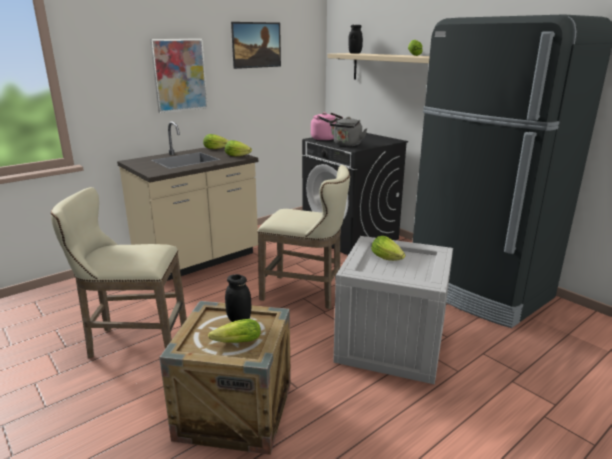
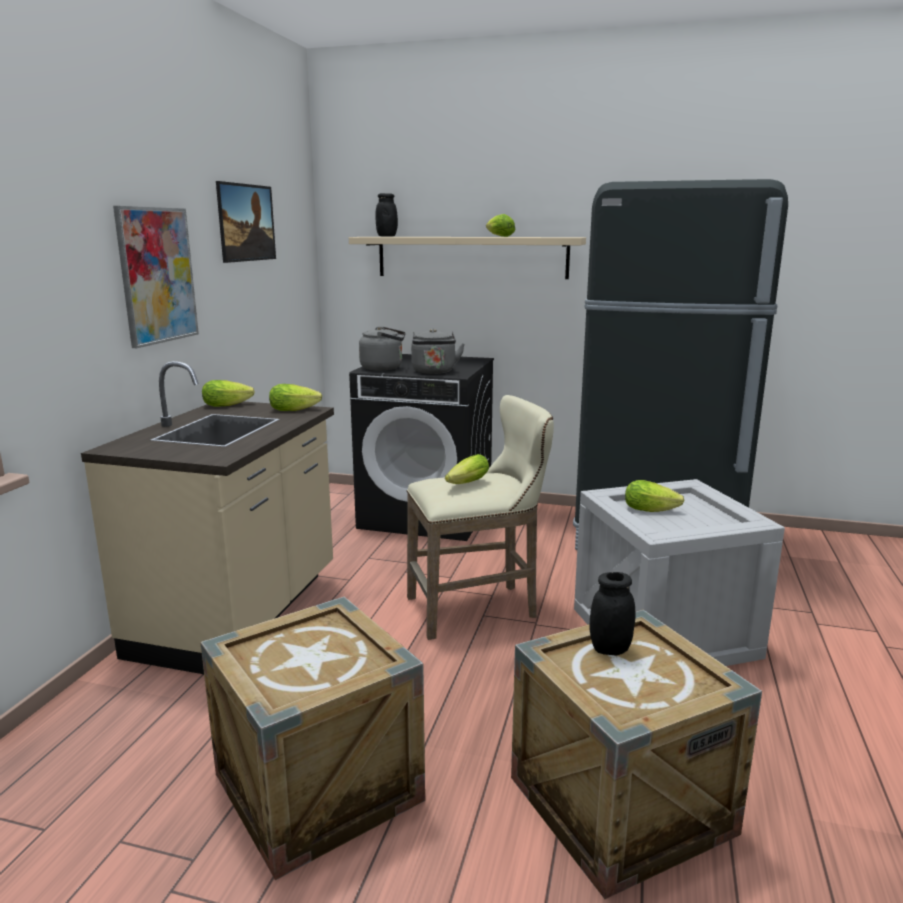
camera: 35 degrees left, 5 degrees down
beige stool [51,187,187,358] -> crate [200,597,425,880]
lettuce [208,319,261,343] -> lettuce moved to [445,454,489,484]
pink kettle [311,112,343,140] -> grey kettle [359,326,406,371]

